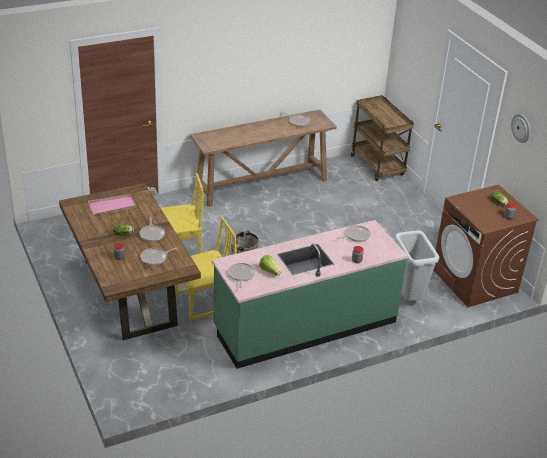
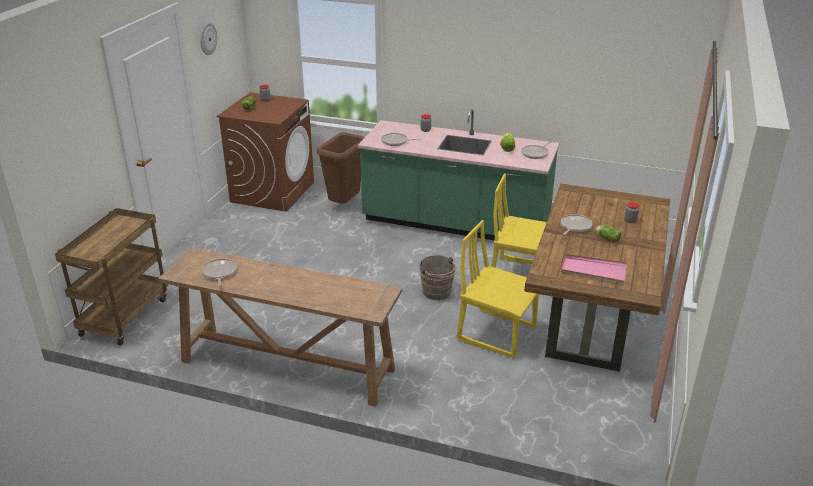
camera: 135 degrees left, 5 degrees down
frying pan [140,247,178,265] -> none
grey trash can [394,230,439,301] -> brown trash can [317,132,365,204]

